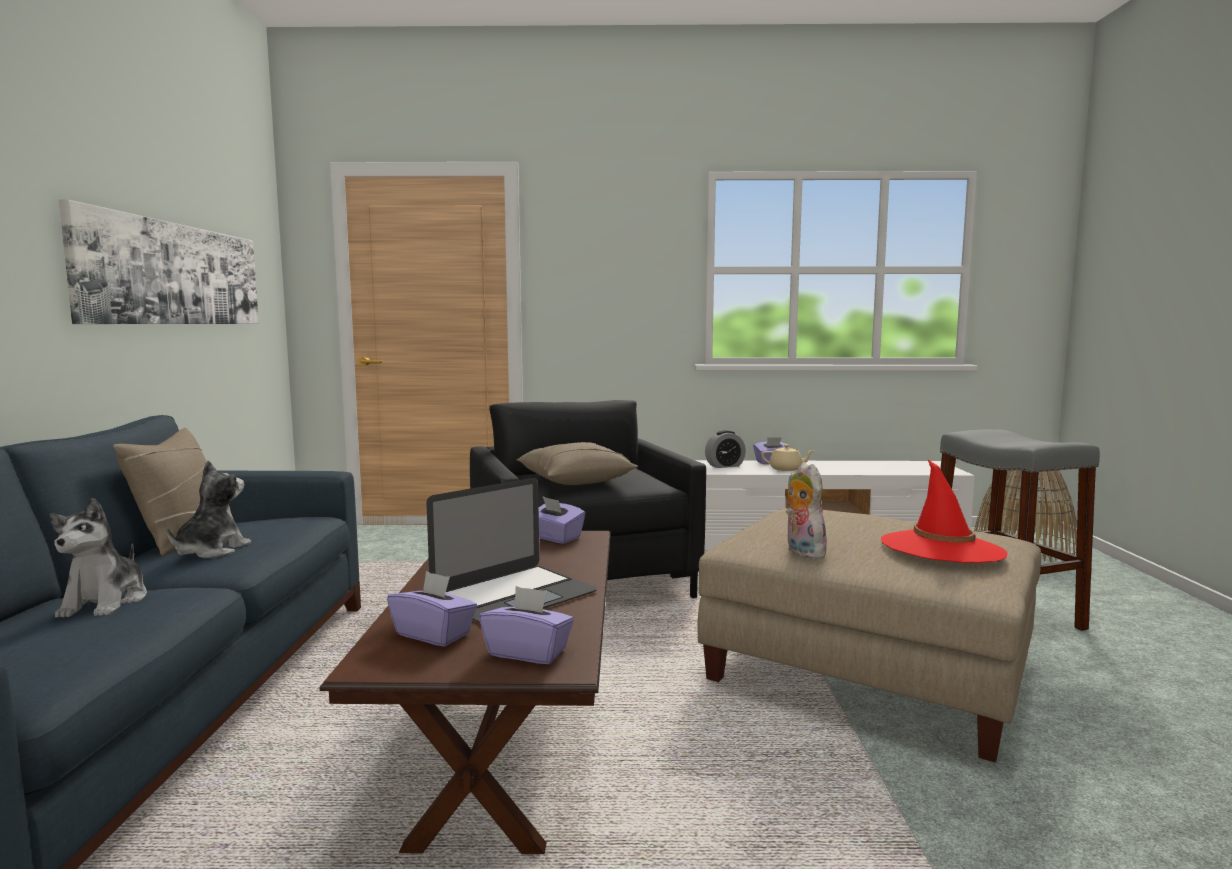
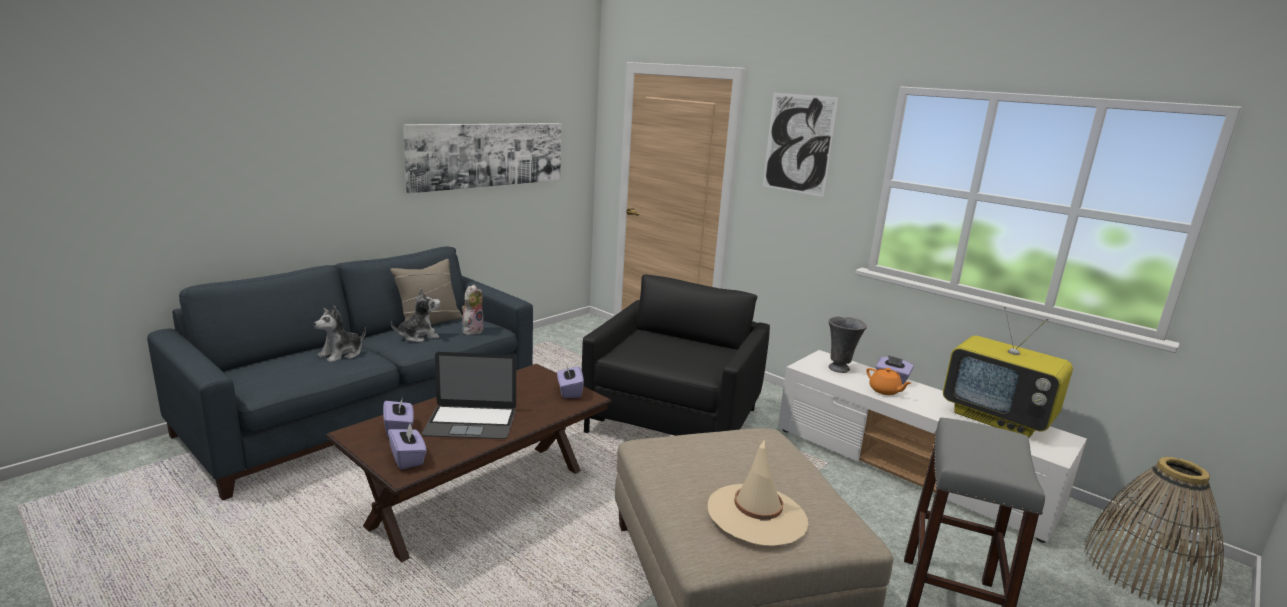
camera: 40 degrees right, 10 degrees up
beige pillow [516,442,638,485] -> none
alarm clock [705,430,746,468] -> grey vase [828,317,867,373]
beige teapot [761,444,814,471] -> orange teapot [866,368,912,395]
plush toy [786,462,828,559] -> plush toy moved to [462,285,484,335]
red hat [881,460,1008,563] -> beige hat [708,439,808,546]
none -> picture [763,93,839,197]
none -> television [943,307,1073,438]

